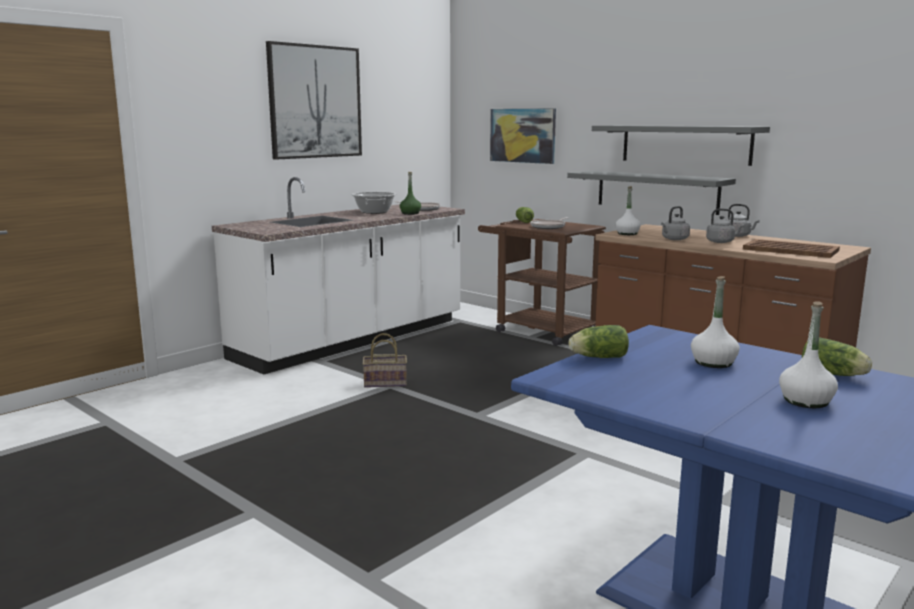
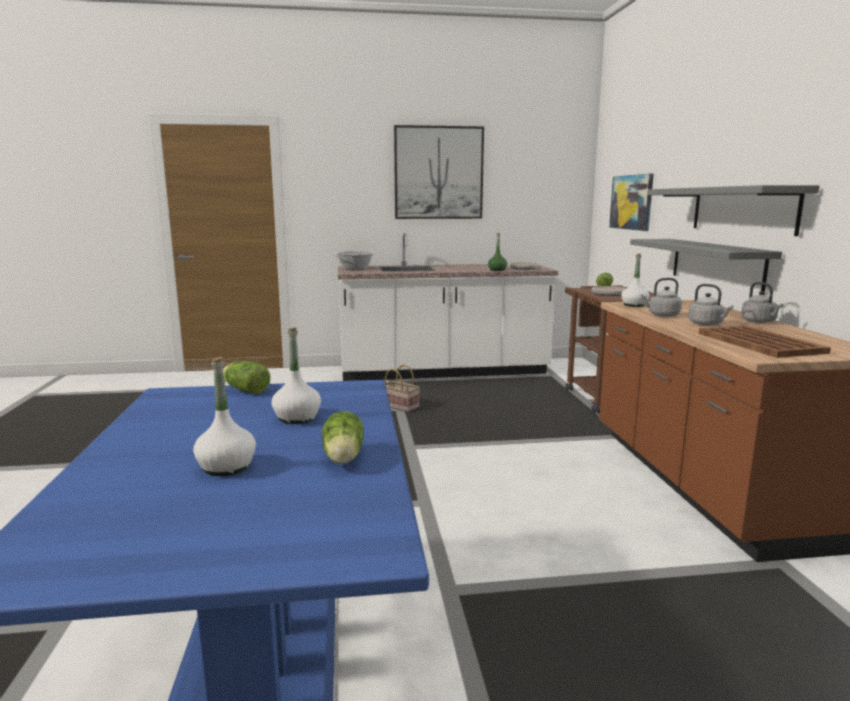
camera: 40 degrees right, 0 degrees up
cooking pot [351,192,397,214] -> cooking pot moved to [334,251,375,270]

